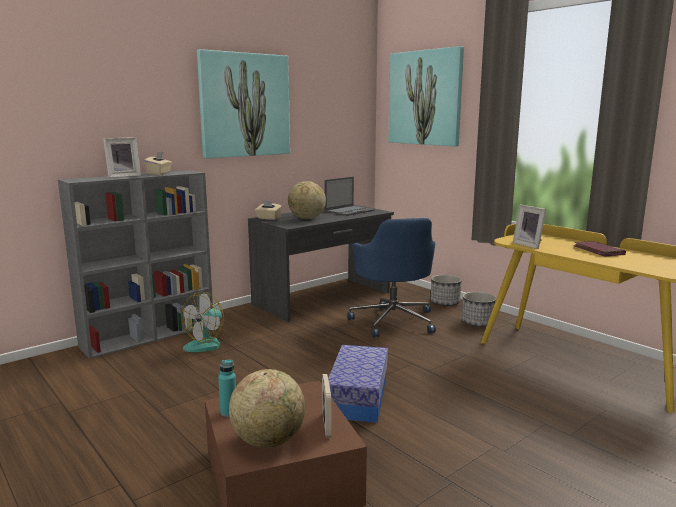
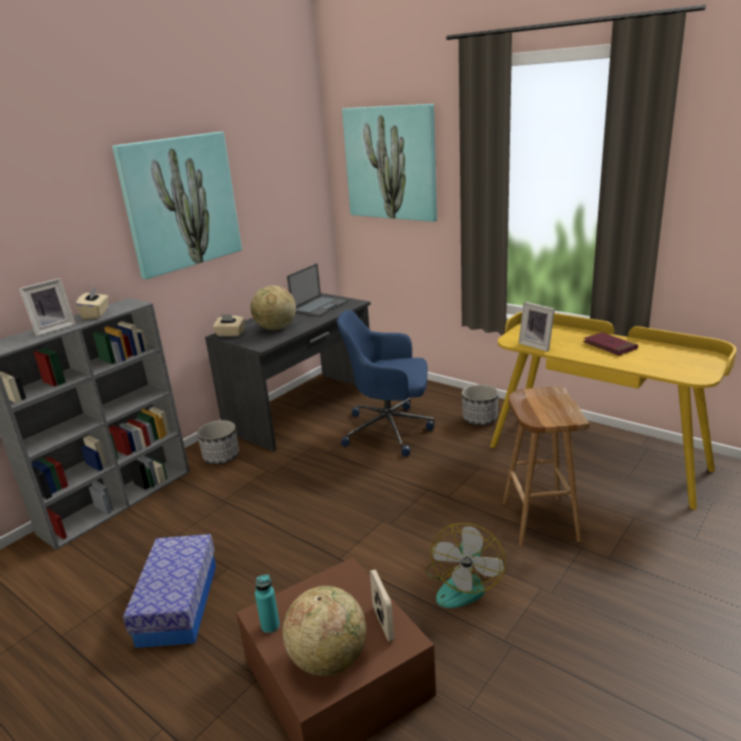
camera: 10 degrees left, 10 degrees up
fan [182,292,232,352] -> fan moved to [425,523,506,608]
storage box [328,345,388,423] -> storage box moved to [123,534,216,648]
blue office chair [347,218,436,337] -> blue office chair turned 120 degrees clockwise [337,310,435,457]
planter [431,275,462,306] -> planter moved to [197,420,239,464]
none -> brown stool [503,386,590,547]

